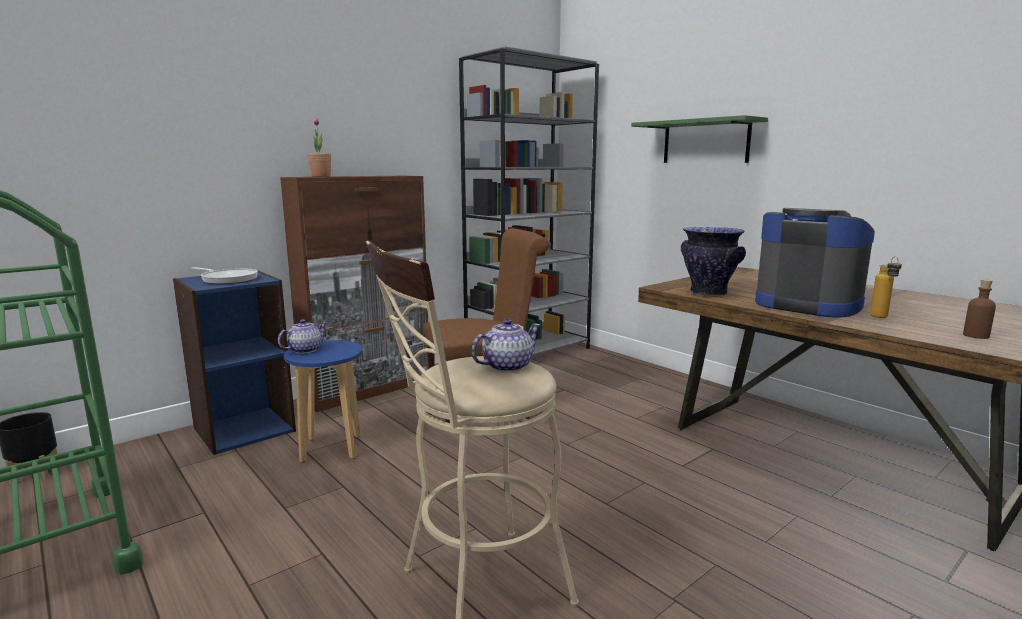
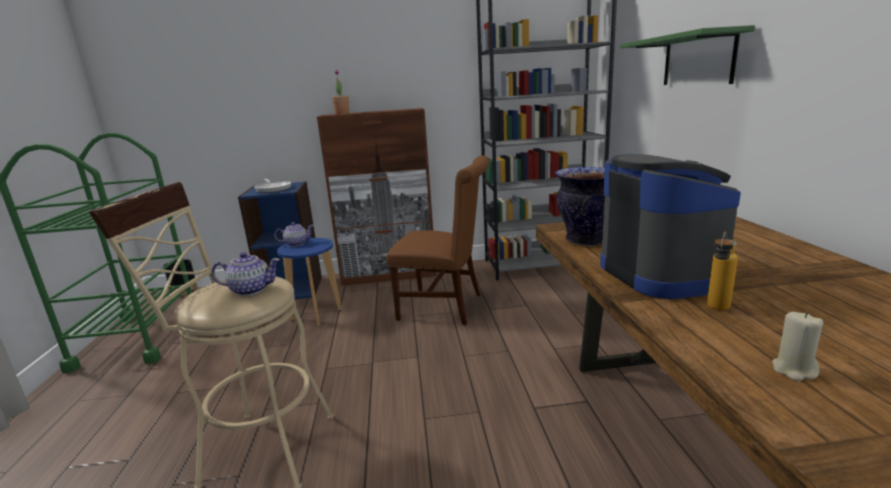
camera: 35 degrees right, 5 degrees up
brown bottle [963,279,996,339] -> beige candle [772,312,823,381]

